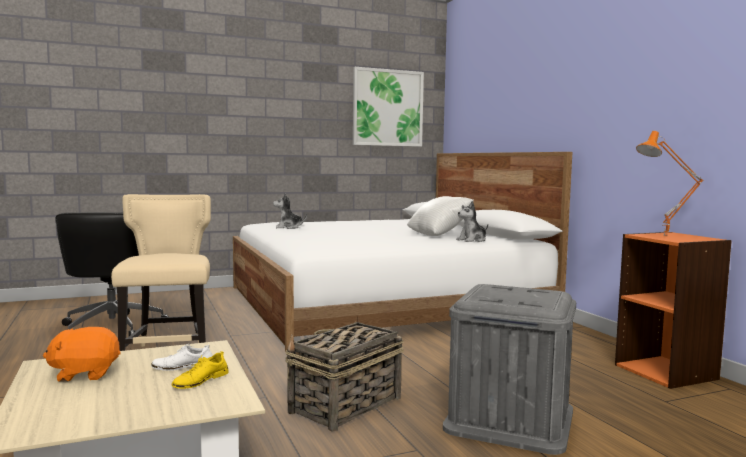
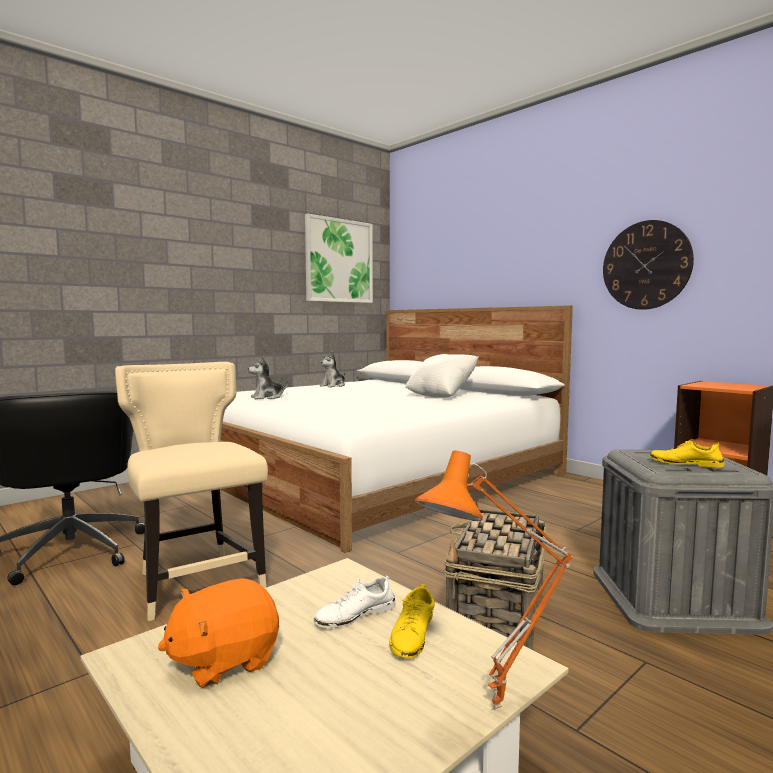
camera: 20 degrees left, 0 degrees up
plush toy [456,201,488,242] -> plush toy moved to [320,352,346,387]
orange table lamp [636,131,704,236] -> orange table lamp moved to [415,451,573,710]
none -> wall clock [603,220,694,310]
none -> yellow shoe [650,439,725,468]

